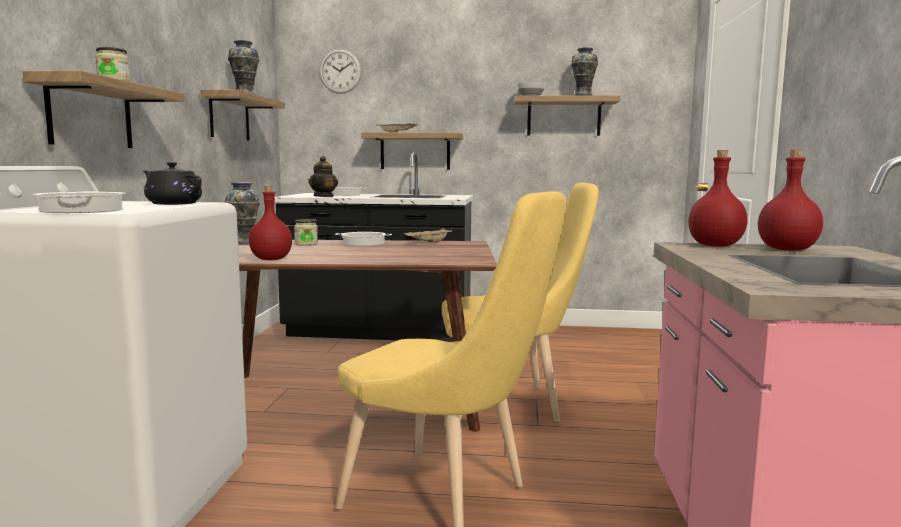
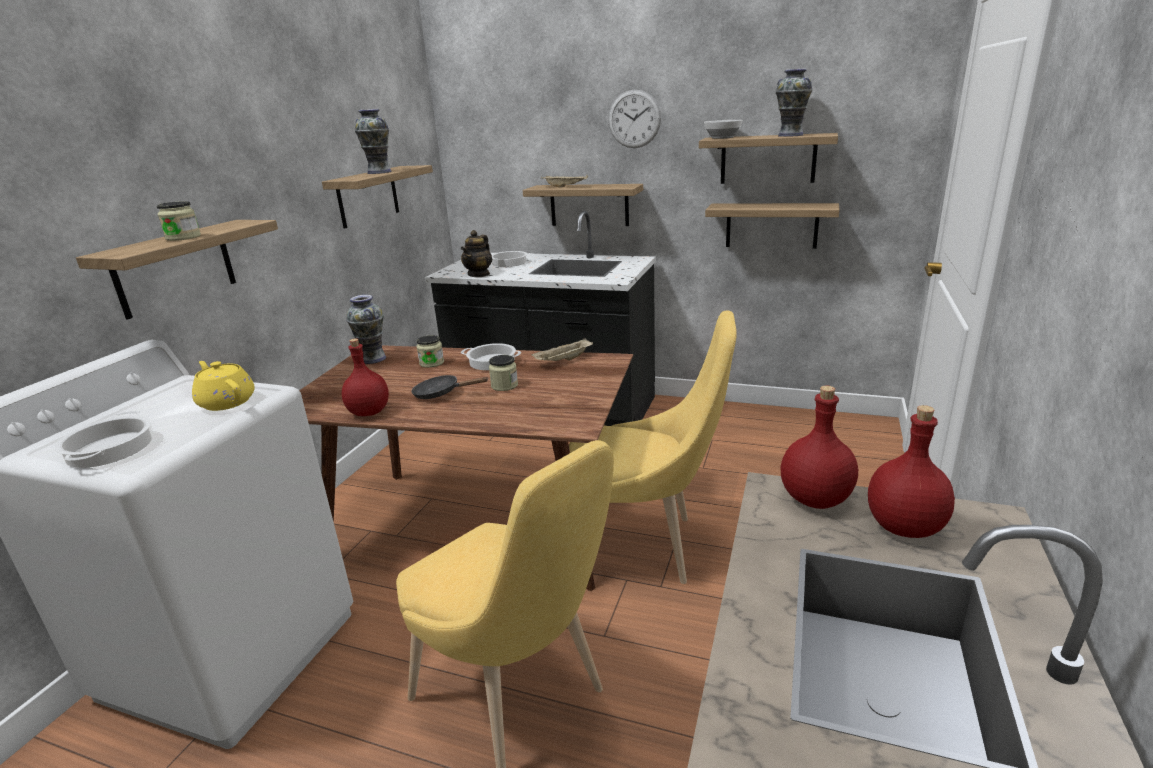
camera: 15 degrees right, 15 degrees up
black teapot [143,162,202,205] -> yellow teapot [192,361,255,411]
wall clock [319,49,362,94] -> wall clock moved to [608,90,661,148]
none -> black frying pan [411,375,489,399]
none -> jar [489,355,518,391]
none -> shelf [705,203,840,249]

